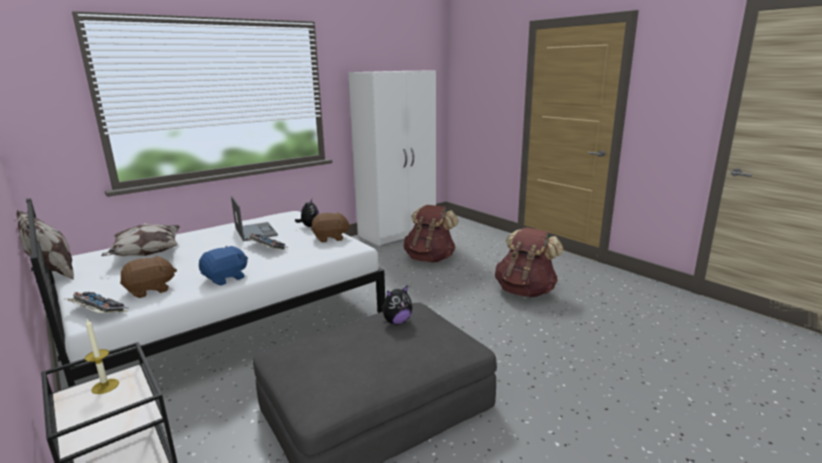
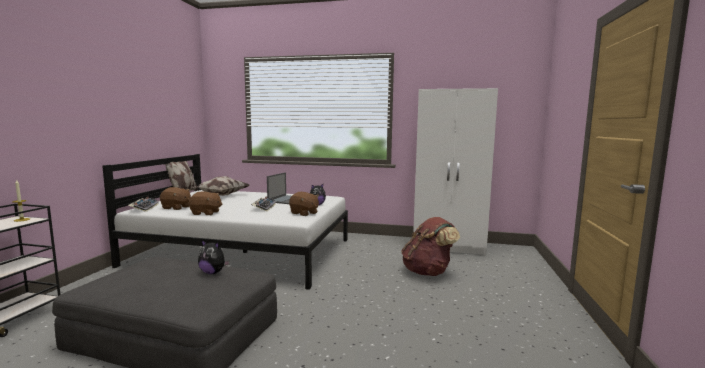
camera: 50 degrees right, 10 degrees down
blue plush toy [199,246,248,286] -> brown plush toy [189,192,222,215]
brown backpack [495,228,564,297] -> none

